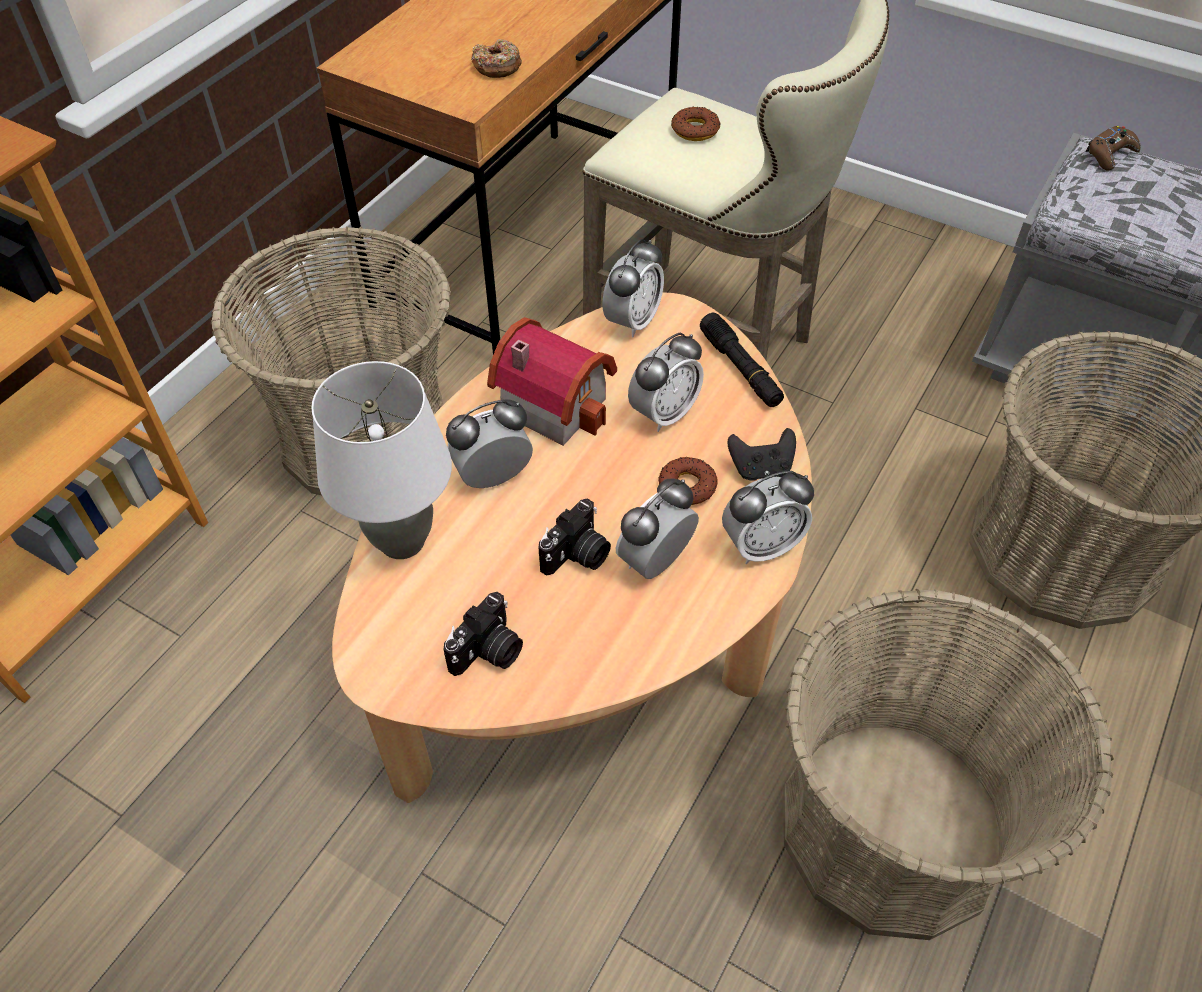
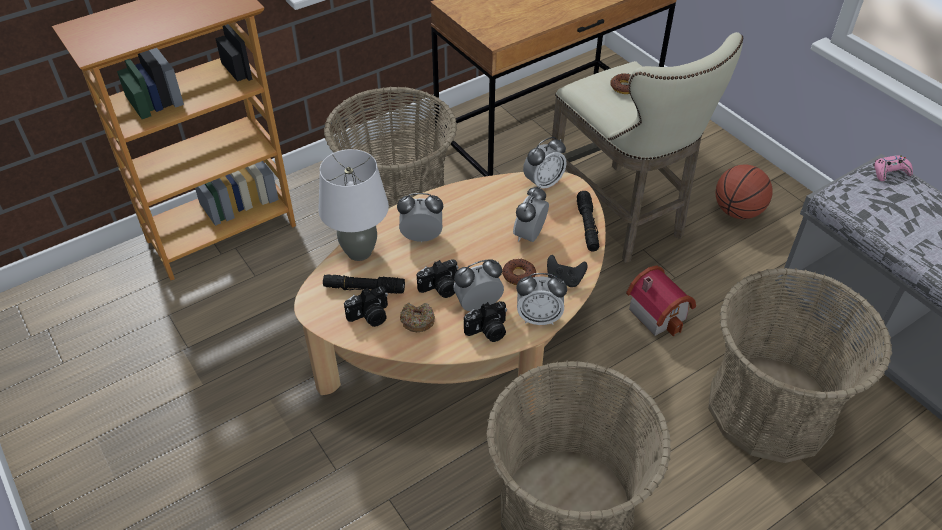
camera: 25 degrees right, 5 degrees down
donut [471,39,522,78] -> donut moved to [400,303,435,332]
toy house [487,317,617,446] -> toy house moved to [626,265,696,336]
alarm clock [628,333,704,432] -> alarm clock turned 135 degrees clockwise [513,186,549,242]
brown game controller [1086,126,1141,171] -> pink game controller [873,155,913,181]
none -> black flashlight [323,274,405,294]
none -> camera [464,301,507,342]
none -> basketball [715,165,772,219]

